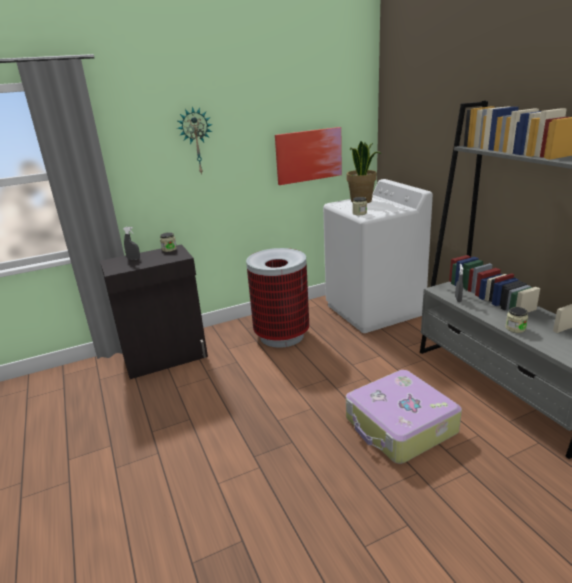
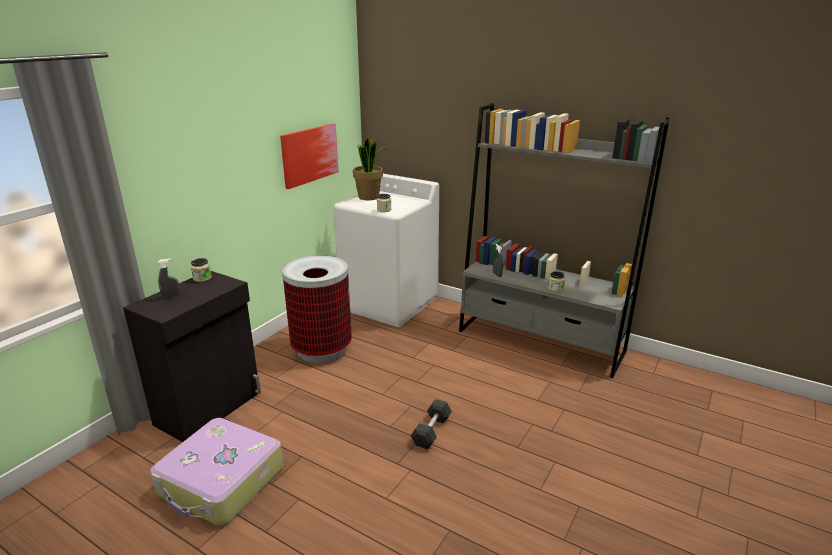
camera: 35 degrees left, 0 degrees up
wall clock [177,106,213,175] -> none
suitcase [346,370,462,464] -> suitcase moved to [150,418,283,526]
none -> grey dumbbell [411,399,452,449]

